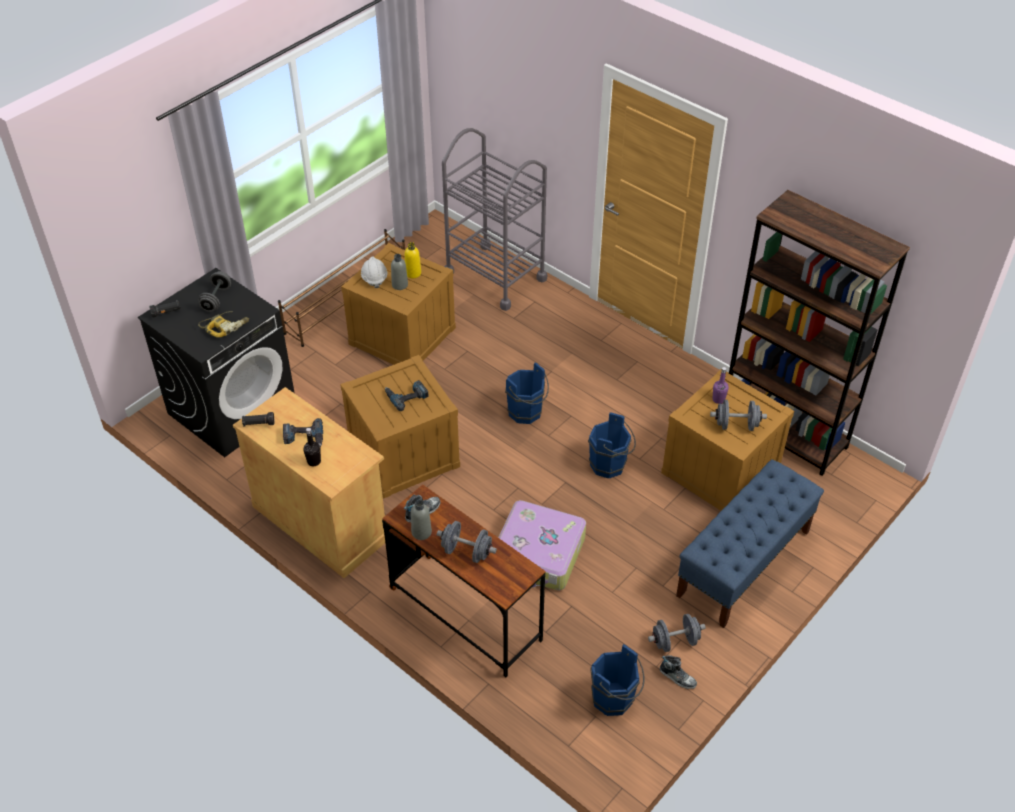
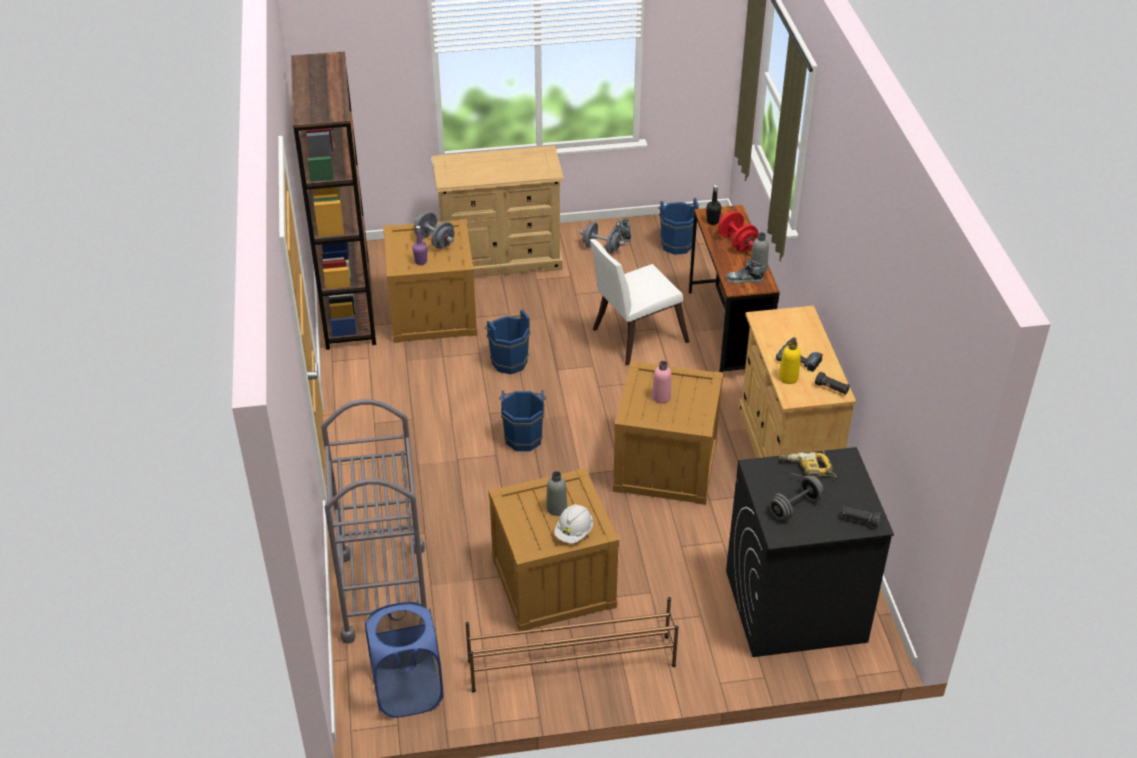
camera: 140 degrees left, 5 degrees down
black bottle [303,428,321,466] -> black bottle moved to [706,185,721,225]
power drill [385,380,429,411] -> pink bottle [652,361,672,403]
yellow bottle [405,242,421,278] -> yellow bottle moved to [779,340,801,384]
grey dumbbell [437,521,497,563] -> red dumbbell [718,211,758,251]
suitcase [498,500,586,590] -> white chair [590,239,689,365]
blue bench [676,459,824,628] -> beige dresser [432,146,564,276]
none -> blue laundry basket [365,601,443,718]

